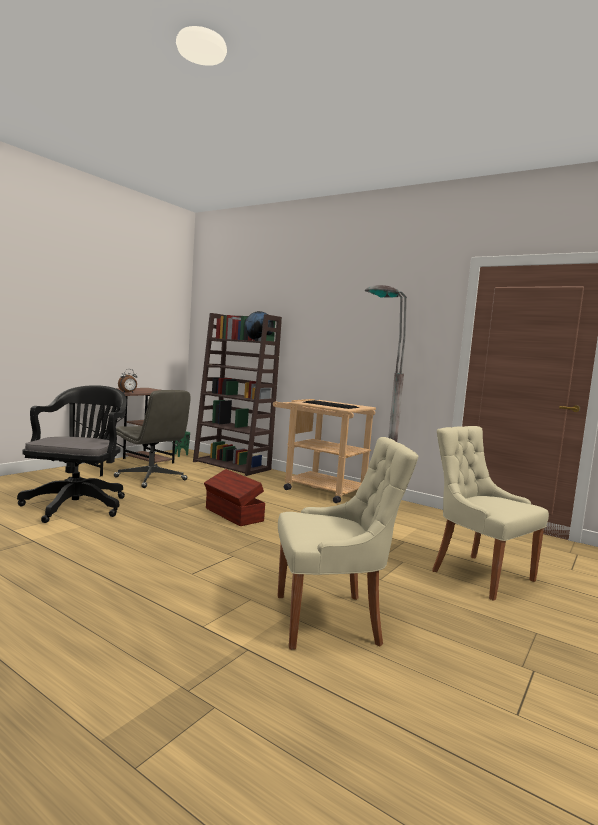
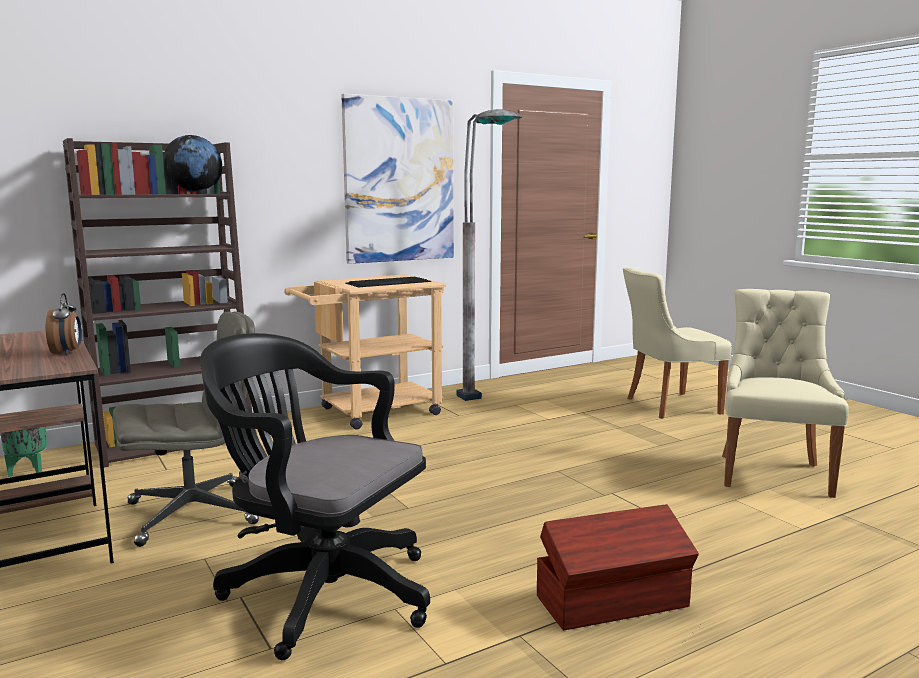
camera: 65 degrees left, 5 degrees up
brown storage box [204,469,265,526] -> brown storage box moved to [537,504,699,630]
none -> picture [341,94,454,264]

